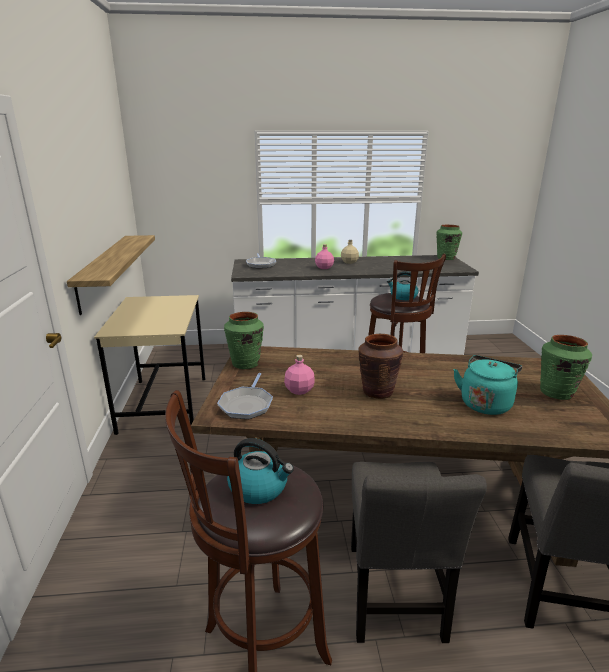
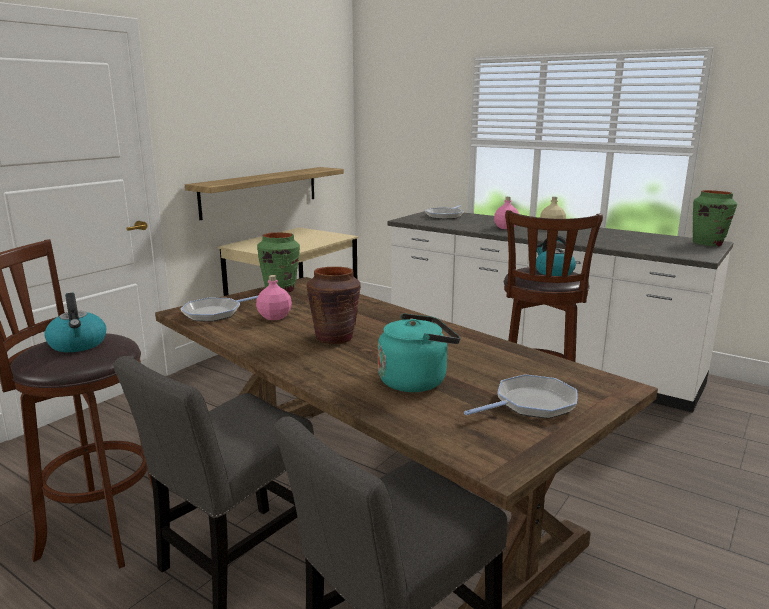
camera: 40 degrees right, 5 degrees down
green vase [540,335,592,400] -> frying pan [464,374,578,419]

